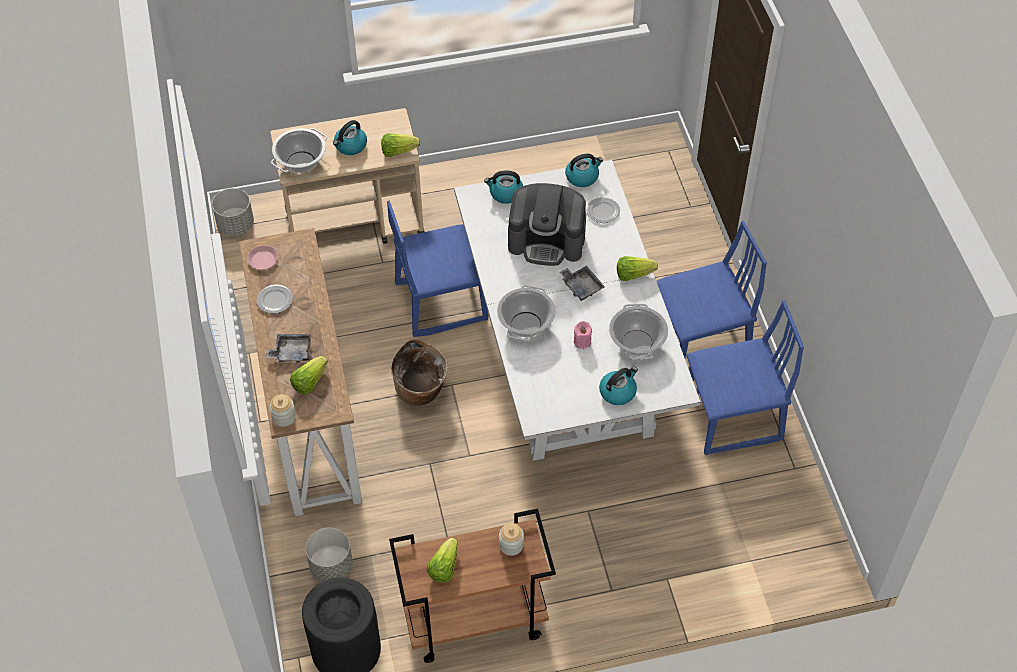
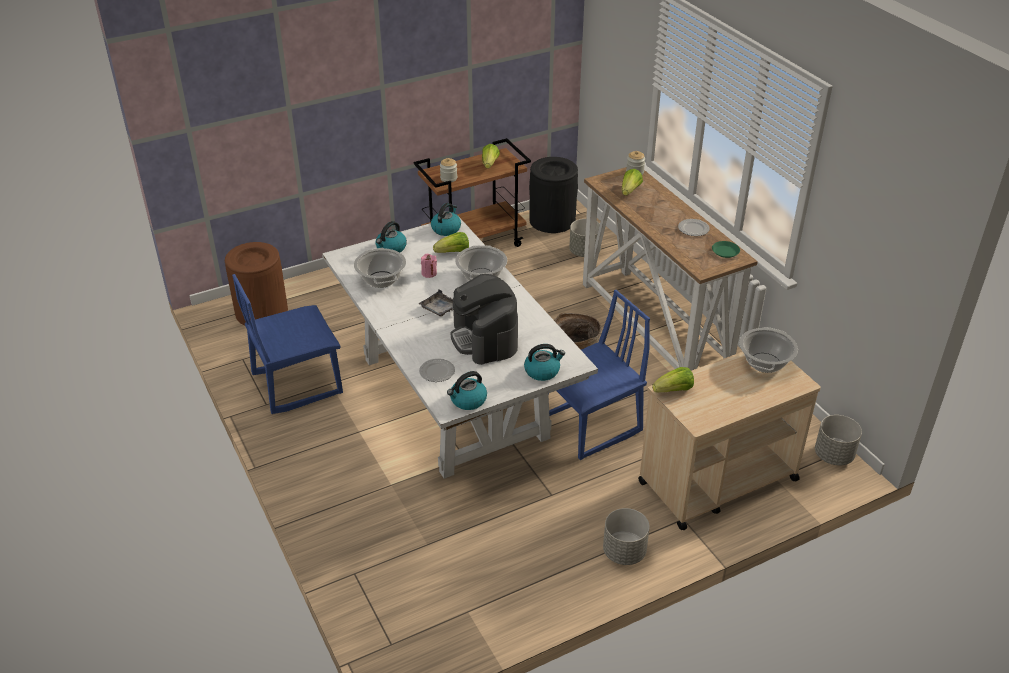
camera: 165 degrees right, 15 degrees down
pink plate [247,246,278,270] -> green plate [712,241,740,258]
grey tray [266,334,311,363] -> none
kettle [333,120,367,155] -> kettle moved to [431,203,461,236]
coffee machine [508,183,586,266] -> coffee machine turned 105 degrees counterclockwise [450,274,518,365]
lettuce [617,256,658,281] -> lettuce moved to [433,232,469,253]
blue chair [657,221,767,358] -> none
none -> brown trash can [225,242,288,326]
none -> grey planter [603,508,650,565]

